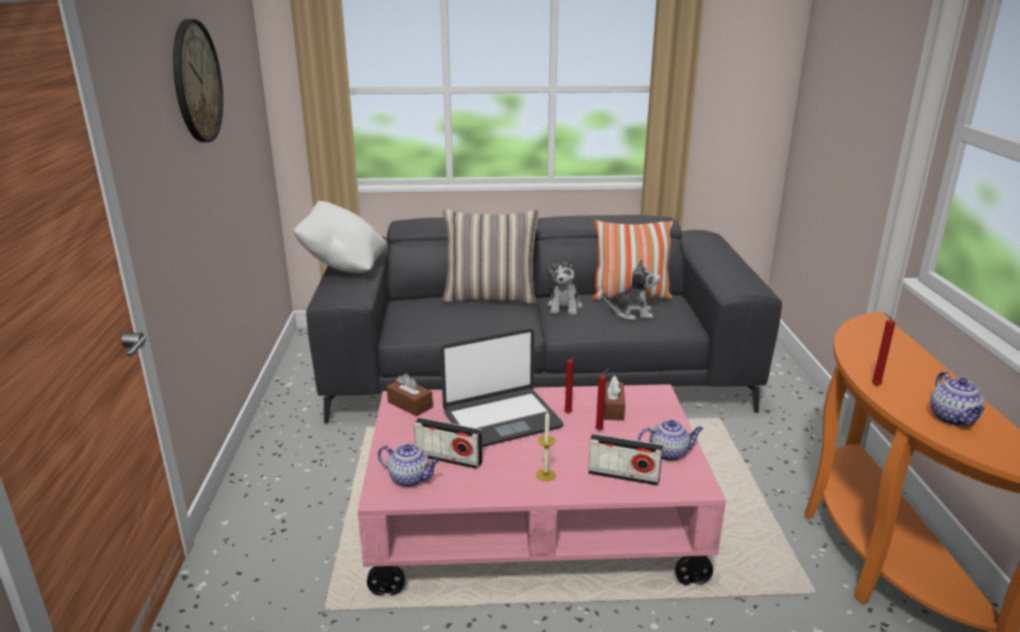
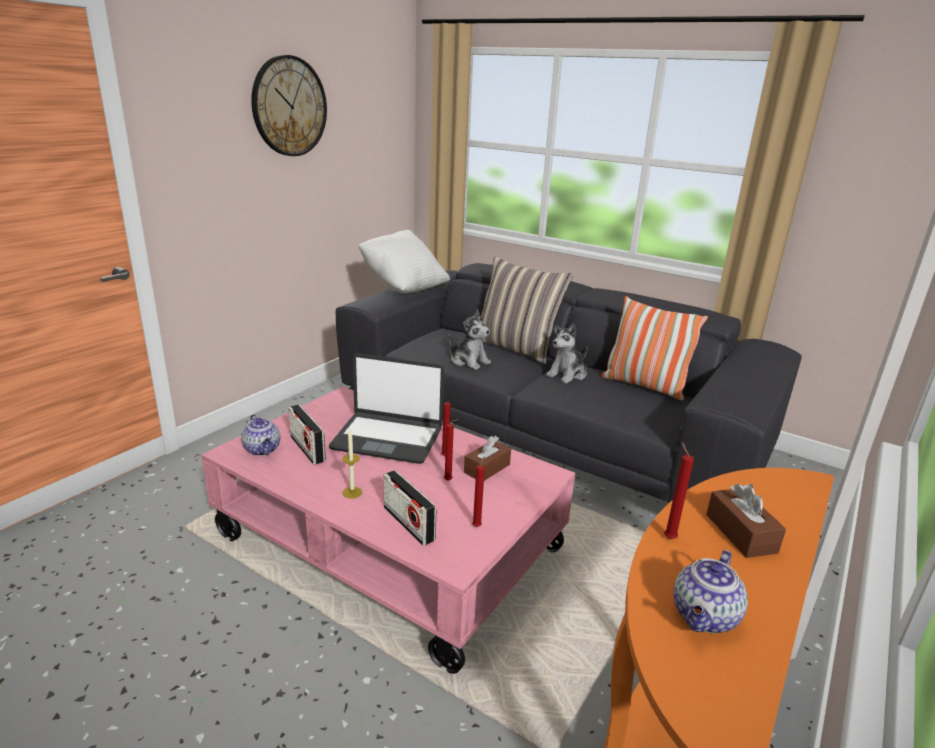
camera: 35 degrees right, 0 degrees up
brown tissue box [387,373,433,417] -> brown tissue box moved to [706,484,786,558]
plush toy [603,259,661,320] -> plush toy moved to [448,310,491,370]
teapot [638,420,703,461] -> red candle [472,456,485,527]

